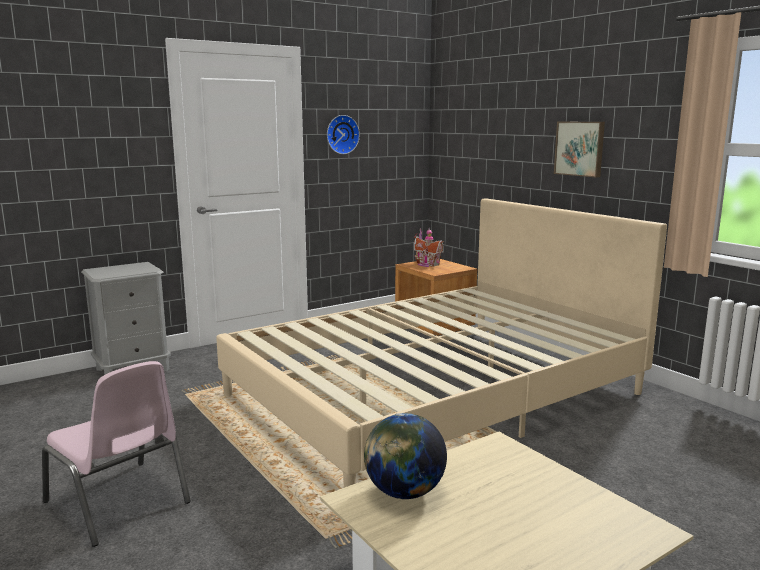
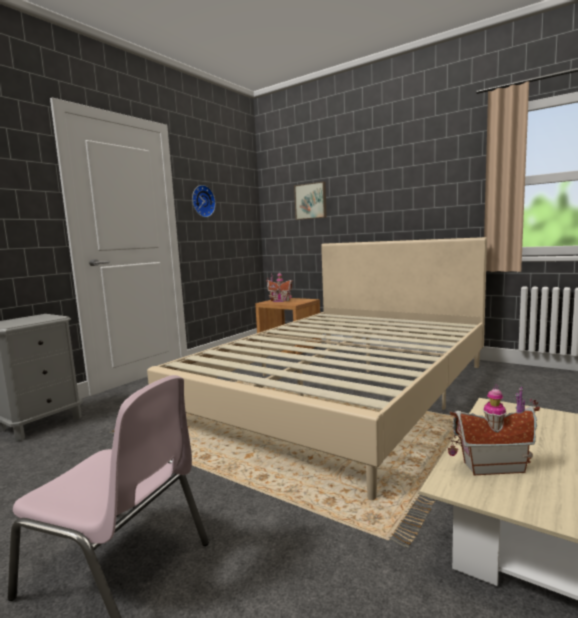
camera: 20 degrees left, 5 degrees down
globe [364,413,447,499] -> toy house [448,384,540,475]
picture [554,122,605,177] -> picture moved to [294,182,327,220]

